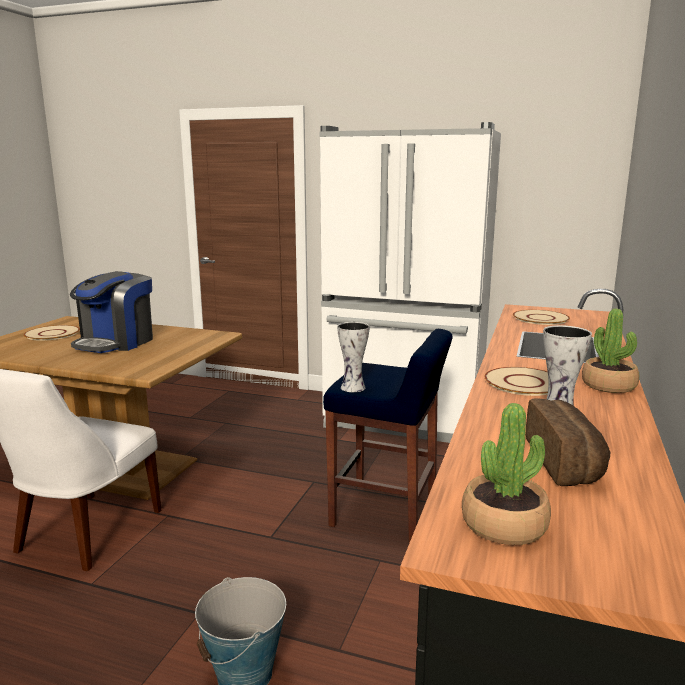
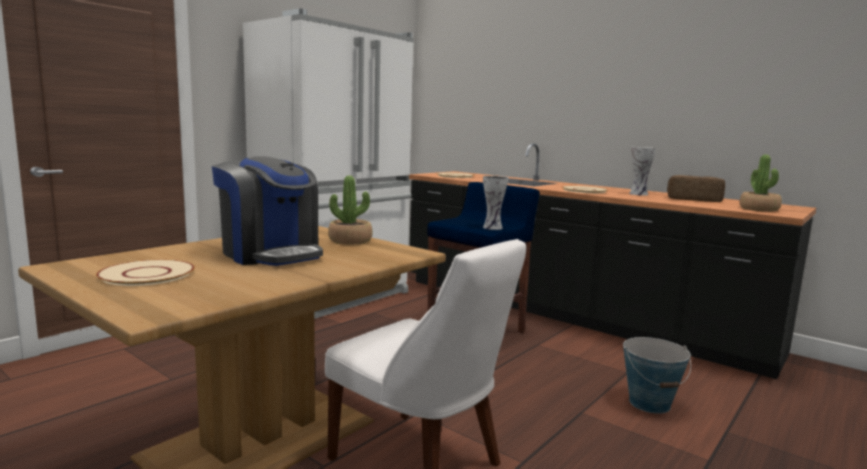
camera: 70 degrees left, 5 degrees down
potted plant [582,309,639,393] -> potted plant moved to [328,176,373,245]

